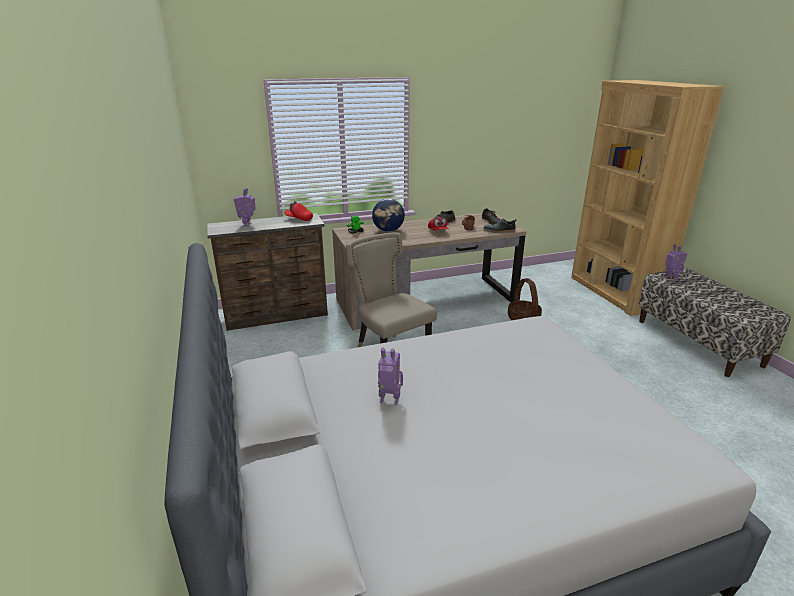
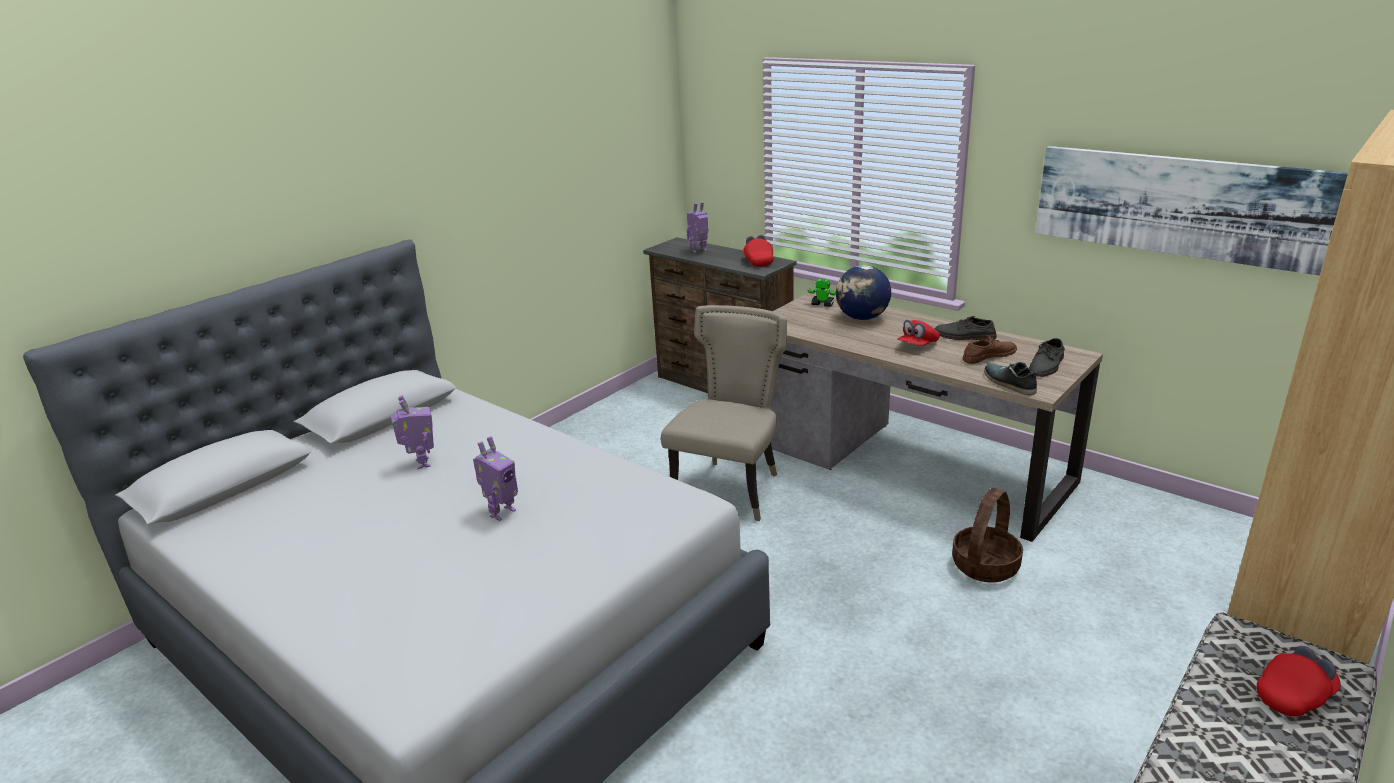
camera: 60 degrees right, 0 degrees up
toy robot [665,244,687,281] -> toy robot moved to [473,436,518,521]
none -> picture [1036,146,1348,276]
none -> red cap [1257,646,1341,717]

